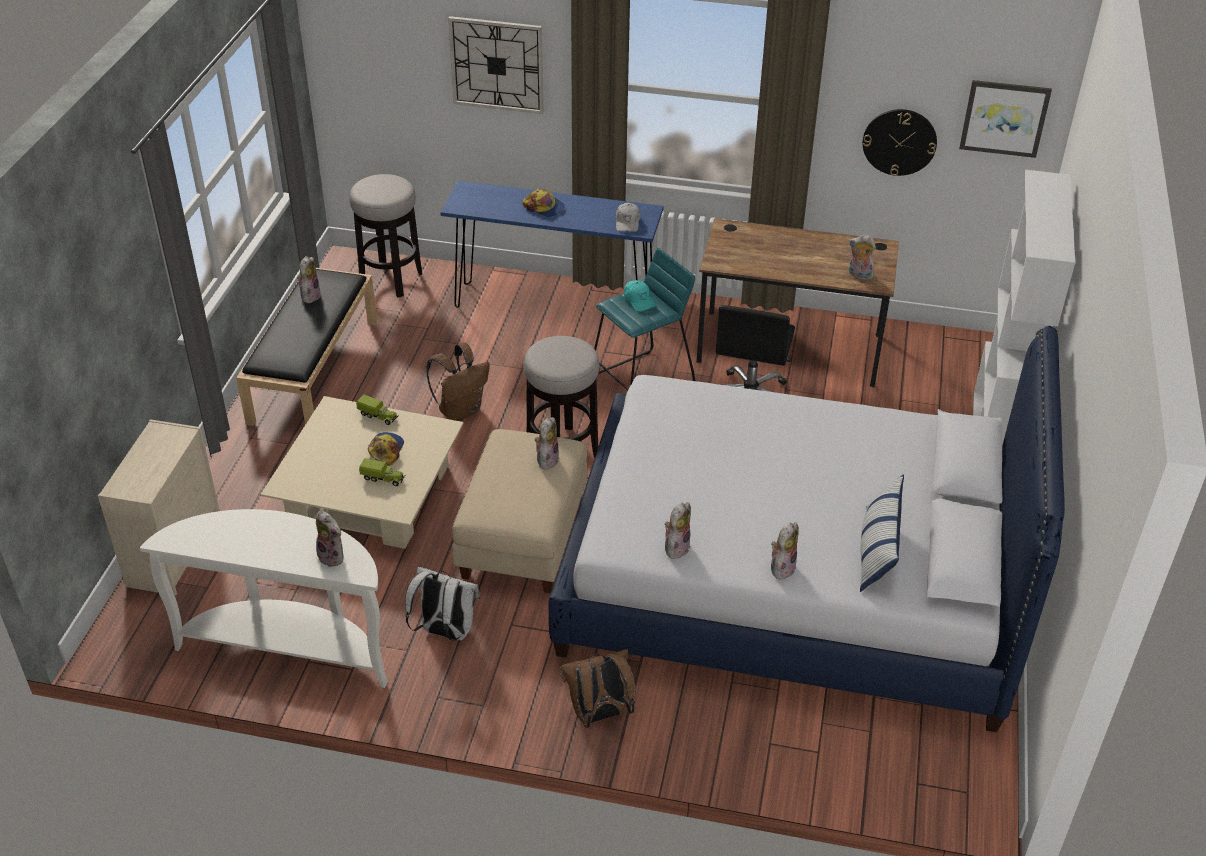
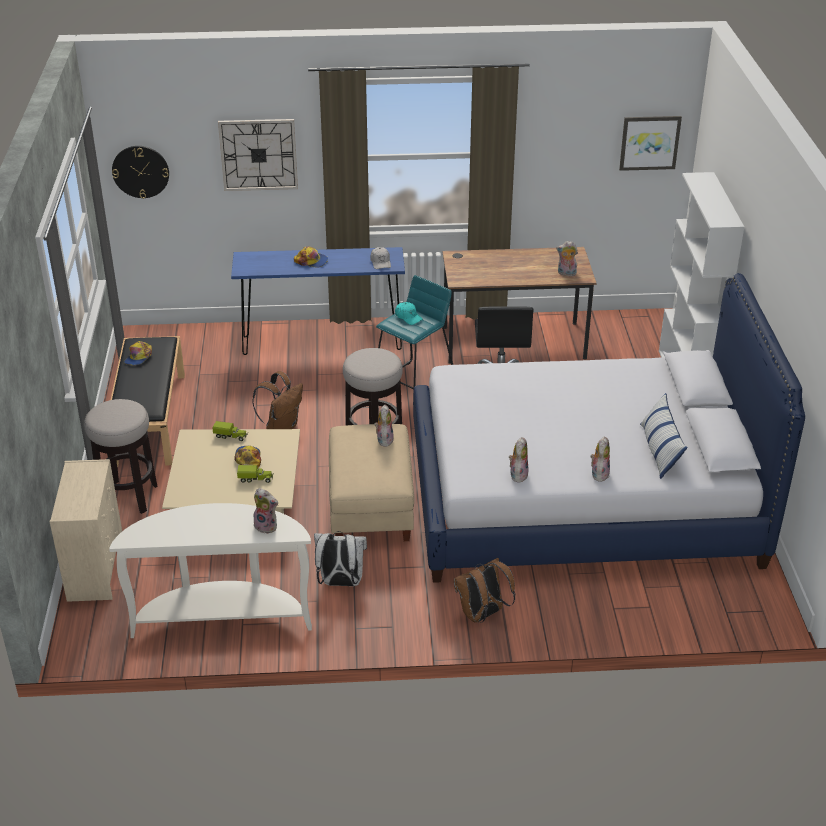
camera: 15 degrees left, 5 degrees down
plush toy [297,256,321,303] -> cap [124,341,152,365]
stool [349,174,422,298] -> stool moved to [84,399,157,514]
wall clock [863,109,937,176] -> wall clock moved to [112,146,169,199]

